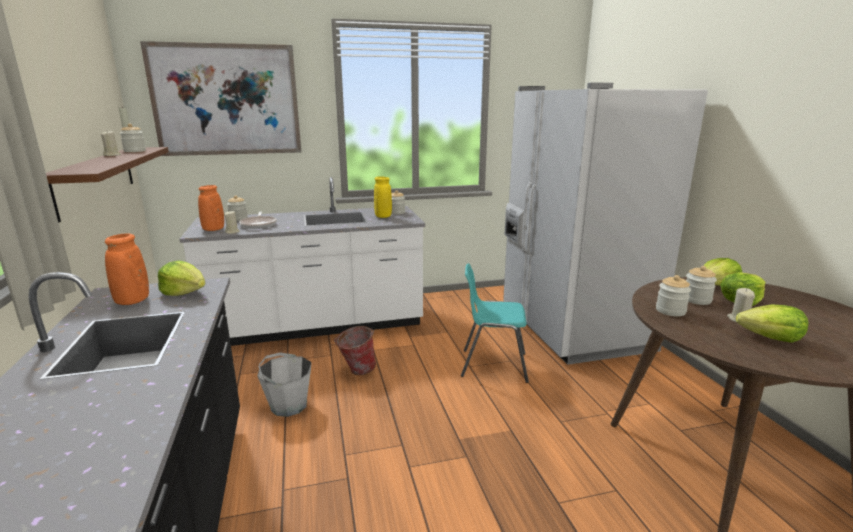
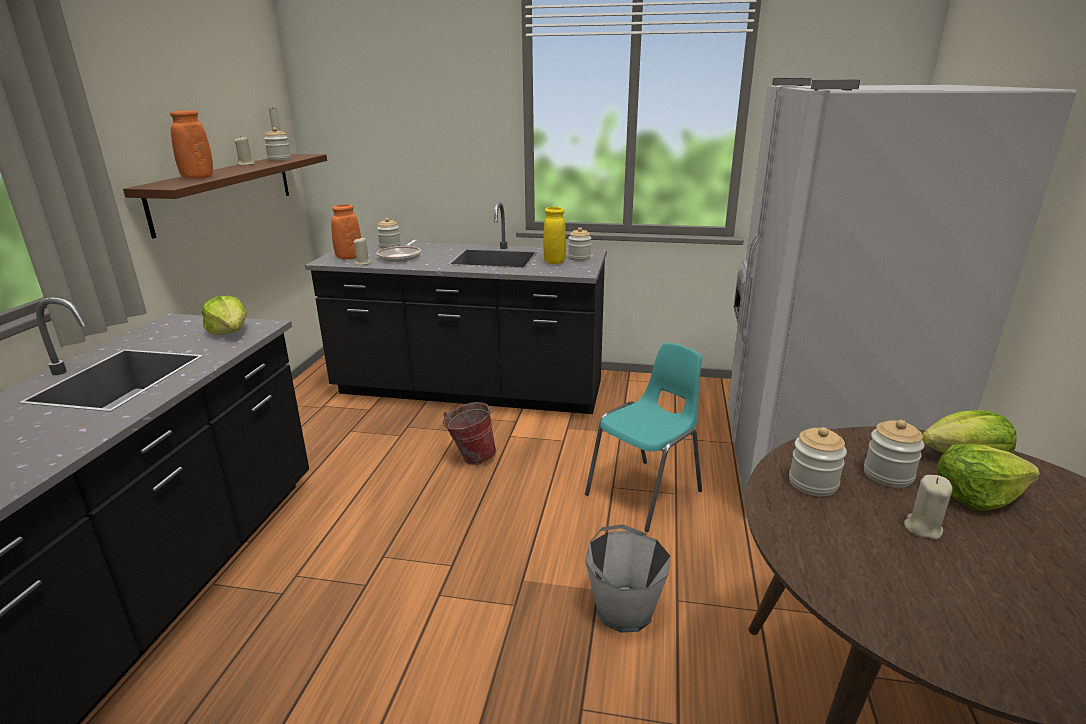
camera: 25 degrees right, 5 degrees up
orange vase [105,233,149,305] -> orange vase moved to [170,110,213,179]
picture [140,41,301,156] -> none
white counter [180,177,425,346] -> black counter [305,203,607,414]
grey bucket [257,352,311,417] -> grey bucket moved to [585,524,670,633]
turquoise chair [461,263,529,383] -> turquoise chair turned 105 degrees clockwise [585,342,703,532]
lettuce [736,304,808,343] -> none

